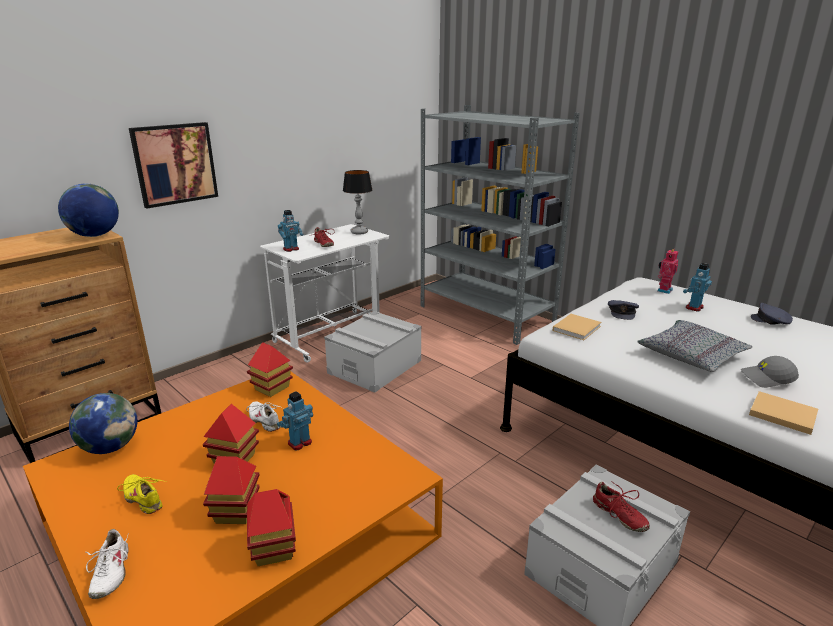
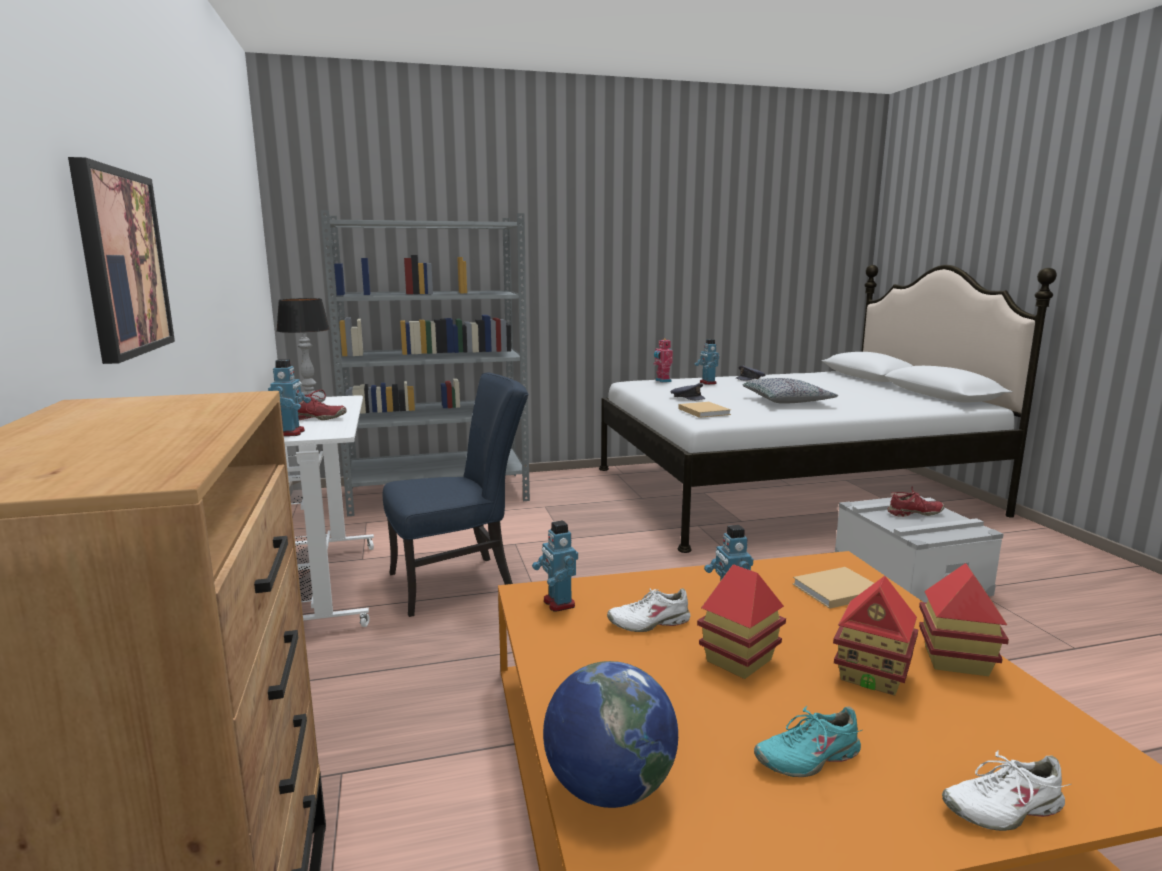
camera: 60 degrees left, 10 degrees down
globe [58,184,119,237] -> none
white shoe [85,529,129,599] -> white shoe turned 150 degrees clockwise [942,750,1071,831]
yellow shoe [117,474,166,514] -> turquoise shoe [754,706,862,777]
toy house [247,342,293,397] -> toy robot [532,520,578,612]
grey storage box [324,311,421,393] -> blue chair [383,373,529,617]
grey cap [741,356,799,388] -> none
beige book [749,391,818,435] -> beige book moved to [793,567,874,609]

